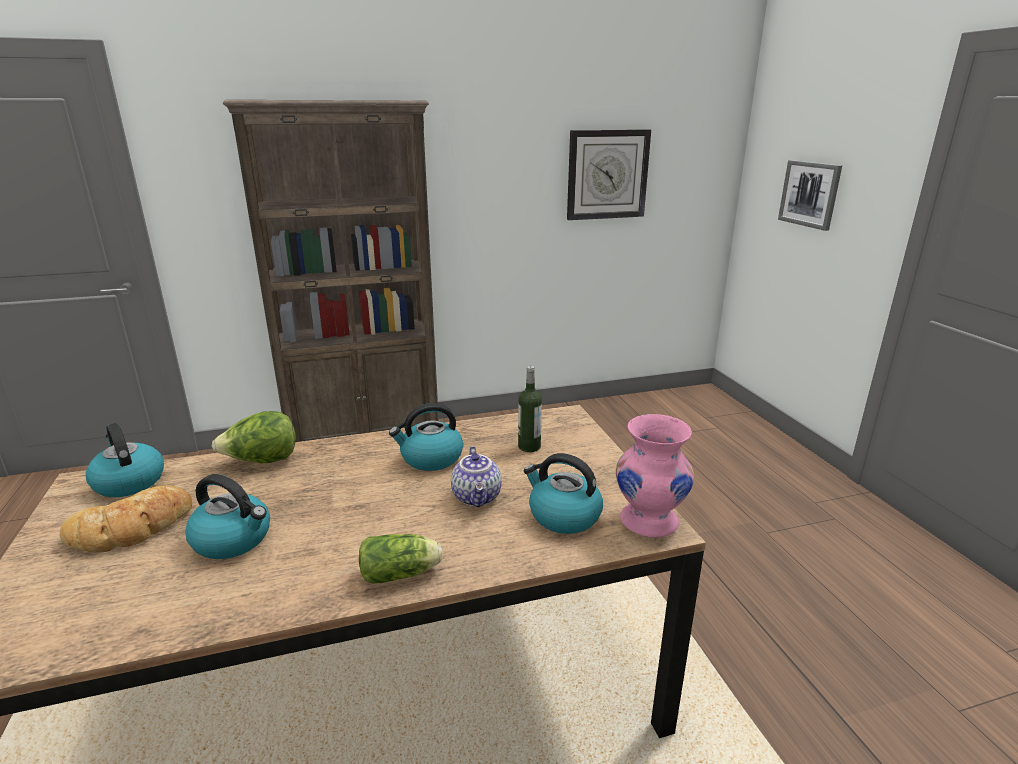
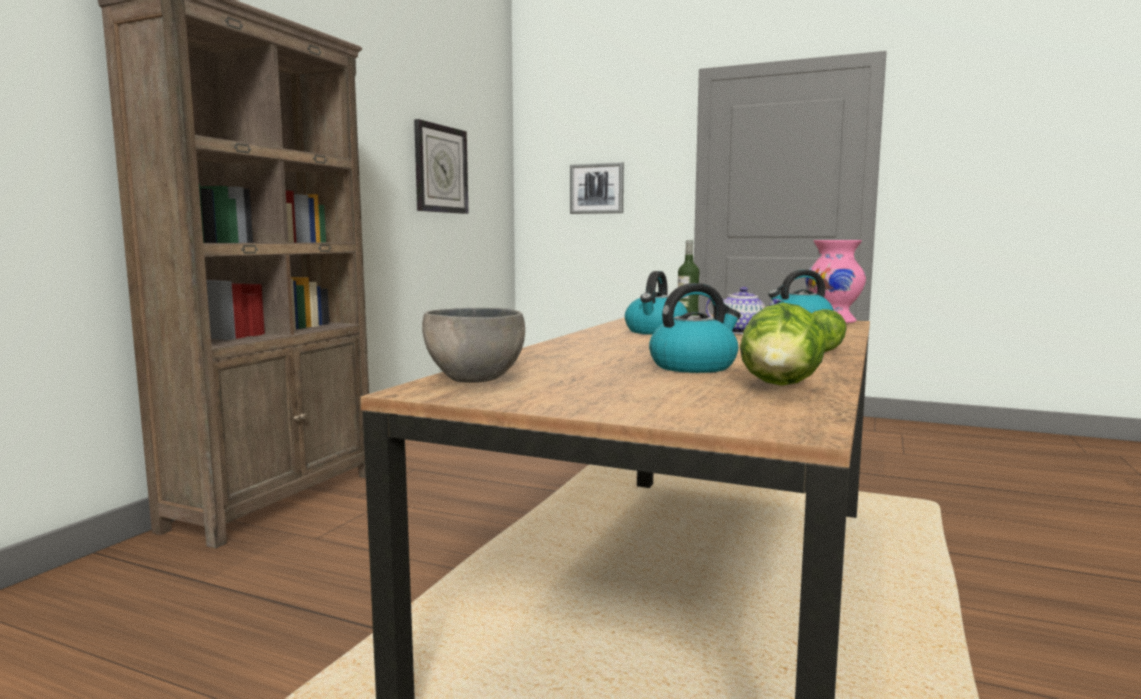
camera: 50 degrees left, 15 degrees down
bread [60,485,192,553] -> none
kettle [86,423,164,497] -> grey bowl [422,308,525,383]
lettuce [212,411,295,463] -> lettuce moved to [740,303,826,386]

